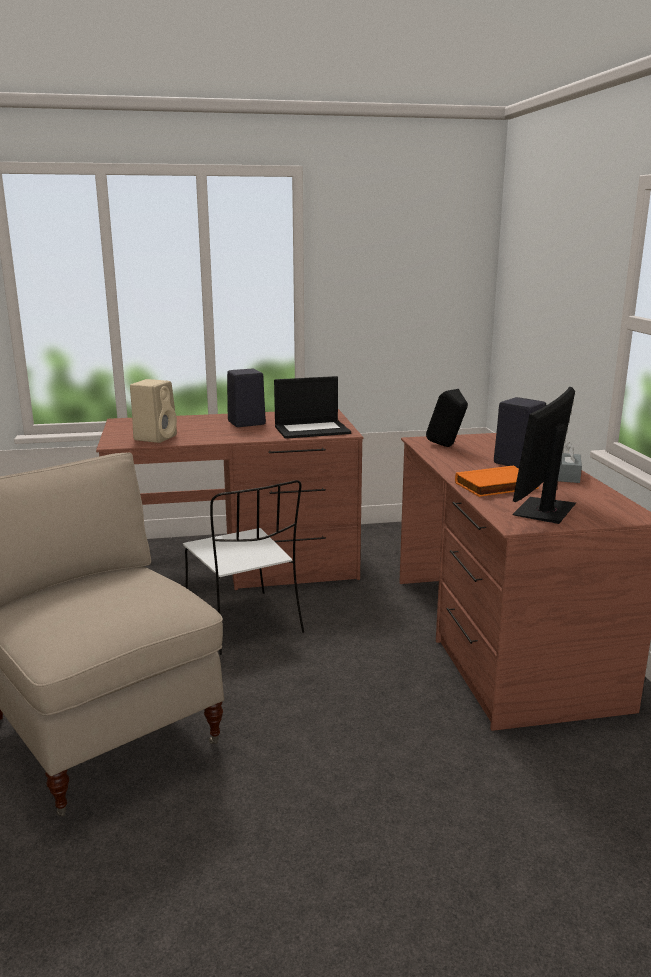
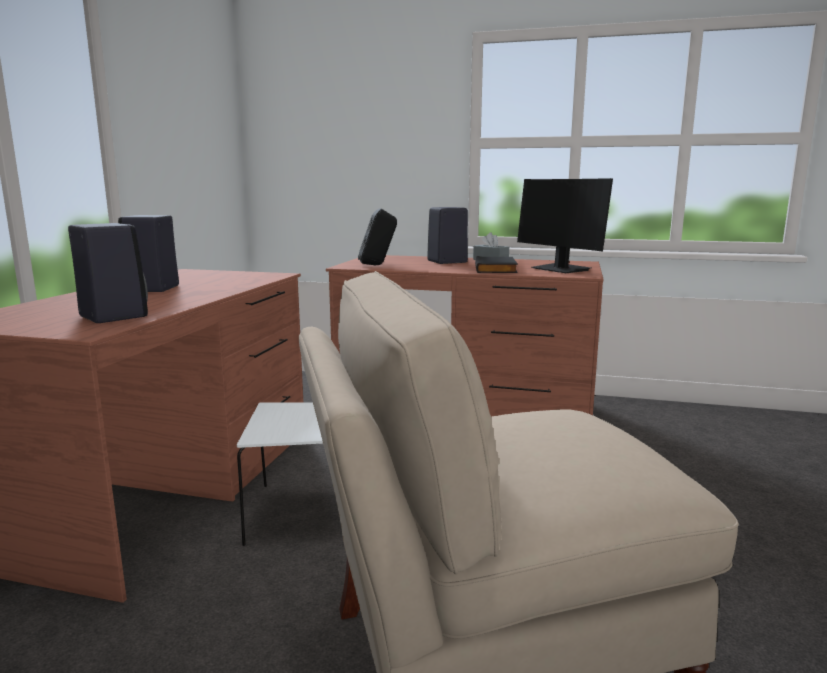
camera: 65 degrees left, 5 degrees down
beige speaker [130,379,177,443] -> black speaker [68,223,148,323]
laptop [274,376,351,439] -> none
orange book [455,466,539,497] -> black book [475,256,517,273]

